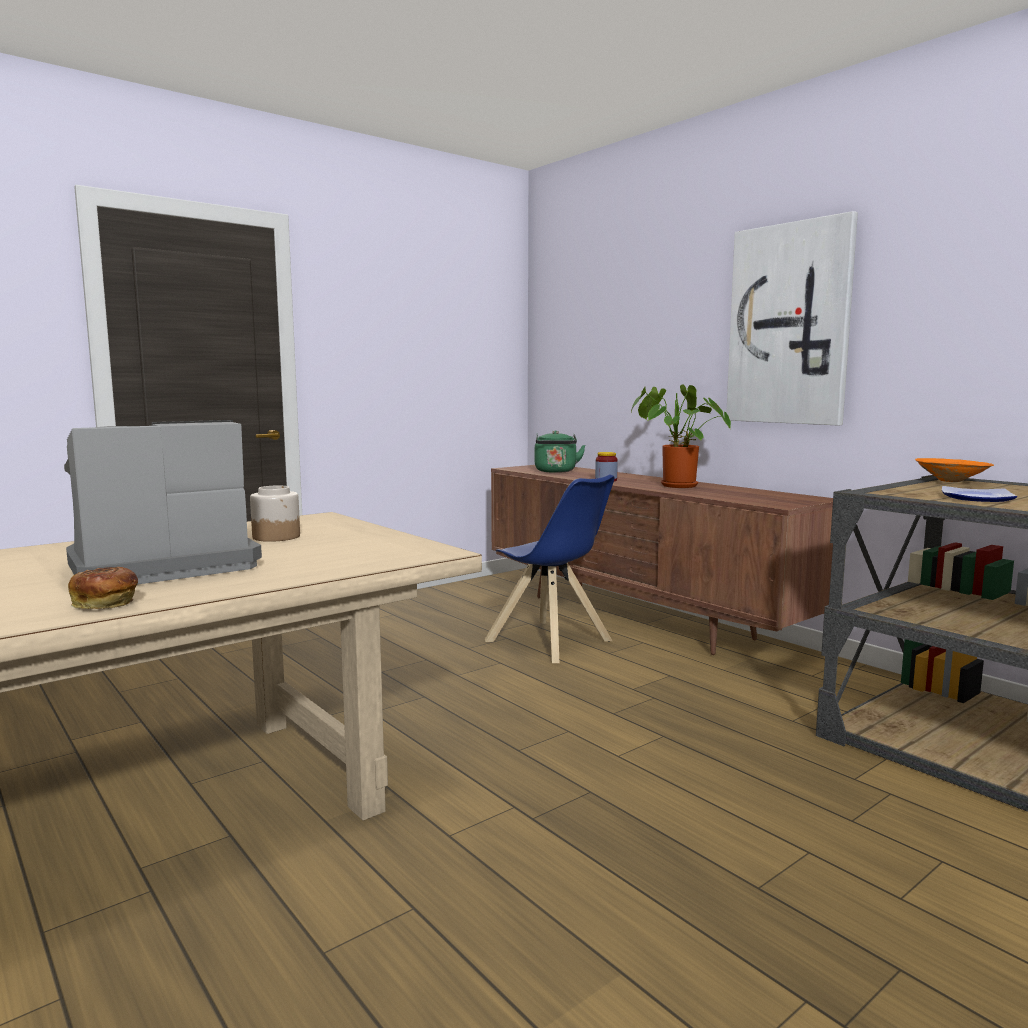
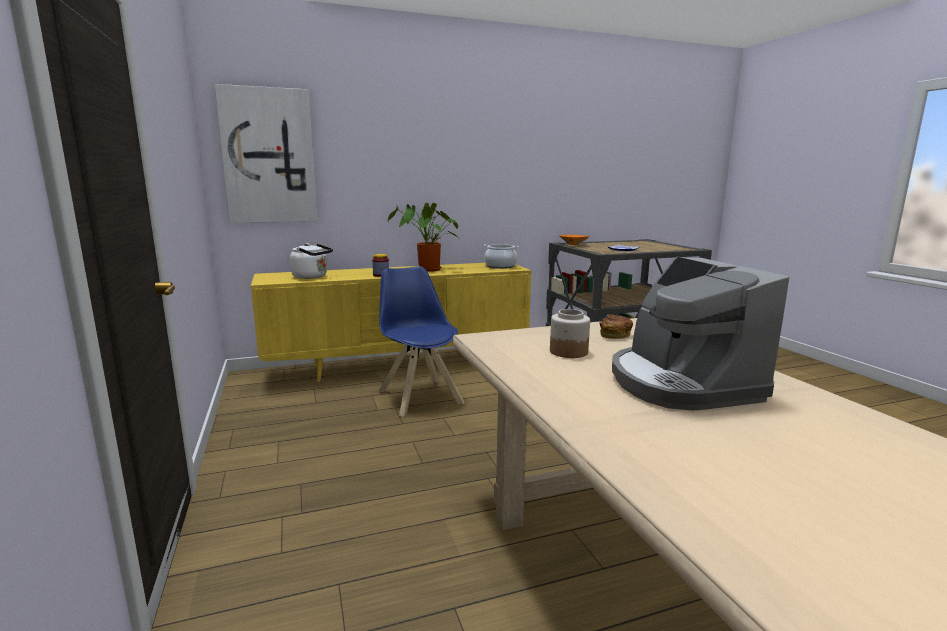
camera: 70 degrees left, 5 degrees up
bread [68,567,138,609] -> bread moved to [600,316,633,339]
blue chair [485,474,614,663] -> blue chair turned 90 degrees counterclockwise [379,266,465,417]
brown cabinet [491,465,833,655] -> yellow cabinet [251,263,531,382]
green kettle [535,430,586,473] -> white kettle [290,243,333,279]
picture [726,211,858,425] -> picture moved to [214,84,318,223]
none -> cooking pot [484,244,519,269]

